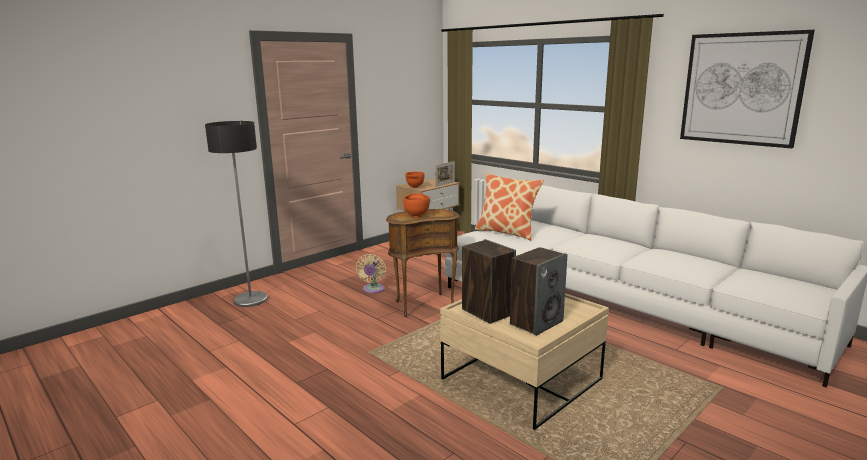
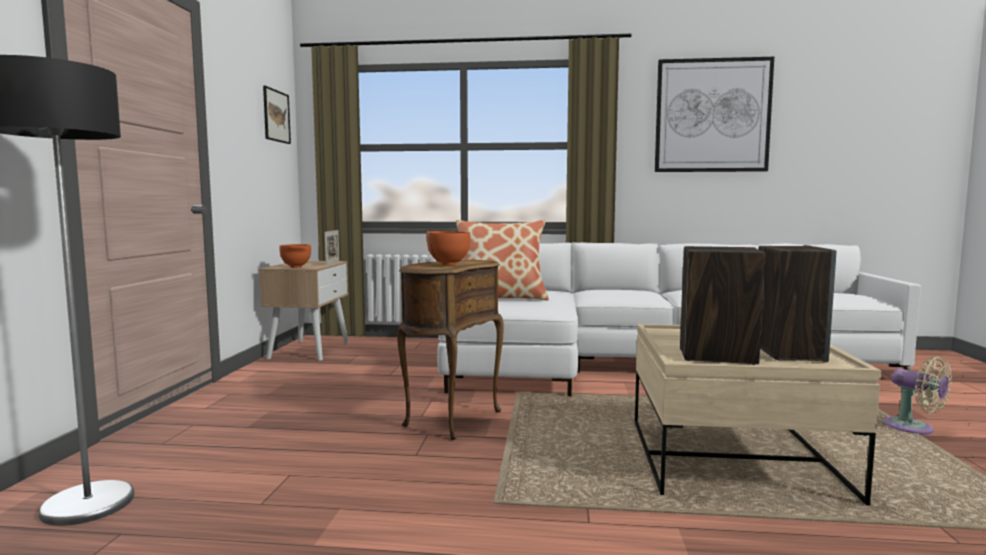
camera: 40 degrees left, 10 degrees down
beige fan [356,254,386,293] -> beige fan moved to [884,357,952,435]
none -> picture [263,86,291,144]

